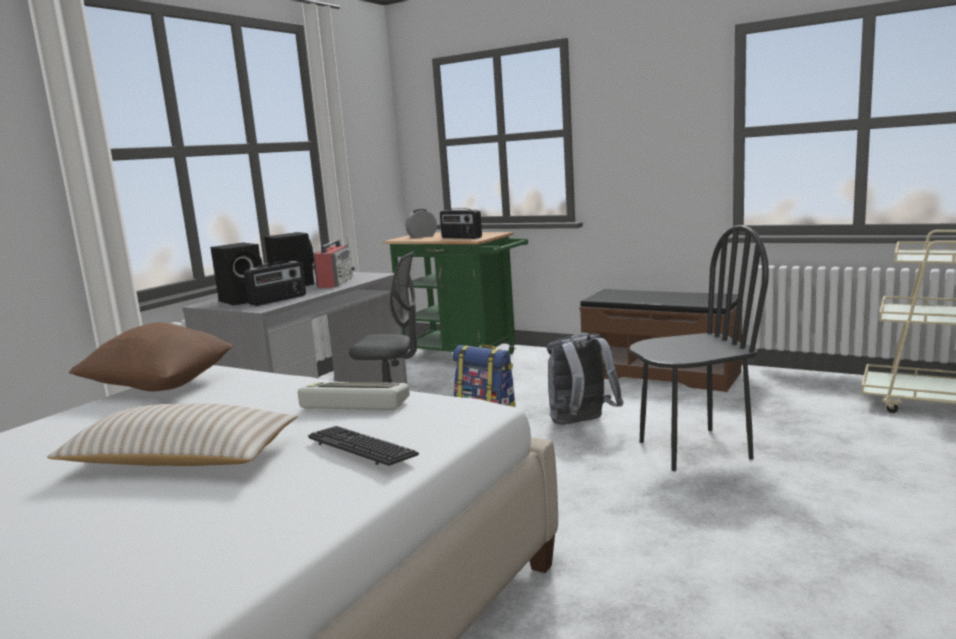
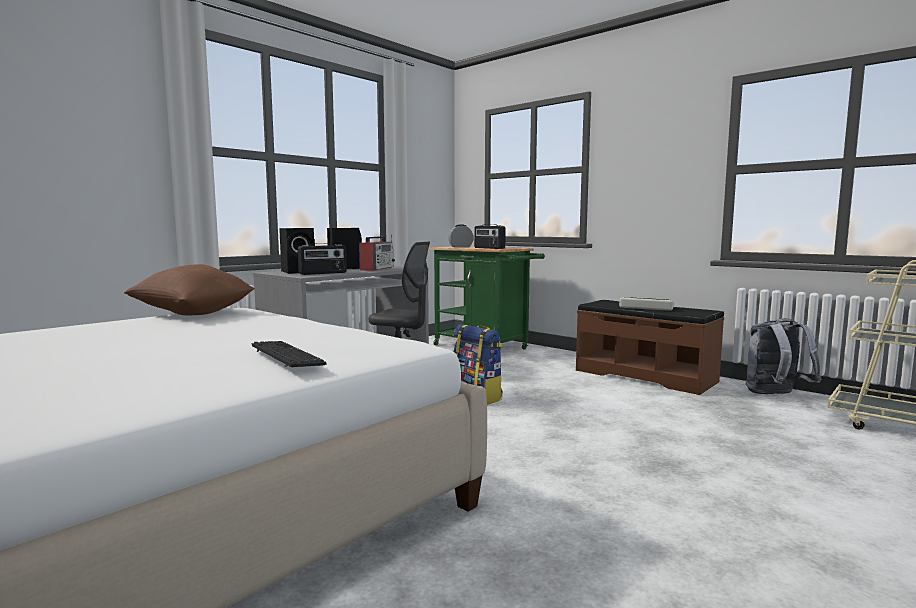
camera: 10 degrees right, 5 degrees down
beige pillow [47,404,298,466] -> none
keyboard [298,382,410,410] -> keyboard moved to [619,297,674,311]
grey backpack [547,333,624,425] -> grey backpack moved to [746,318,822,394]
black chair [629,225,769,471] -> none

